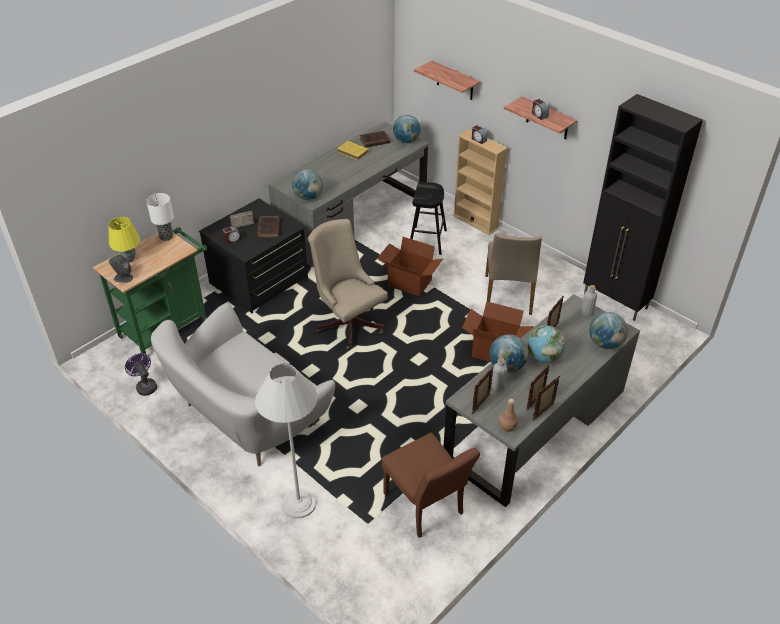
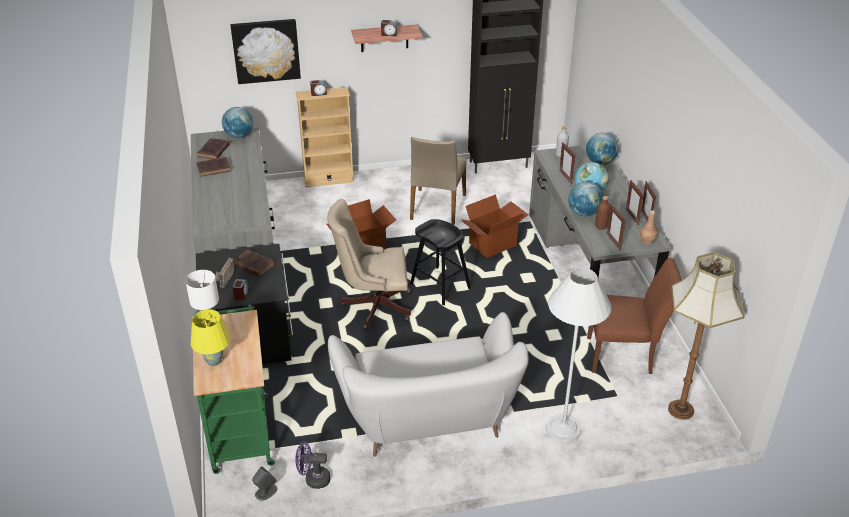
camera: 55 degrees left, 5 degrees down
grey speaker [109,254,133,283] -> grey speaker moved to [252,467,277,501]
globe [292,169,323,200] -> none
yellow book [337,141,369,160] -> brown book [197,157,231,177]
black stool [410,182,447,255] -> black stool moved to [410,219,471,305]
shelf [414,61,481,100] -> picture [230,19,301,84]
beige chair [485,234,542,315] -> beige chair turned 60 degrees clockwise [410,137,466,225]
grey bottle [491,357,507,391] -> brown bottle [595,196,610,230]
none -> floor lamp [668,252,745,420]

